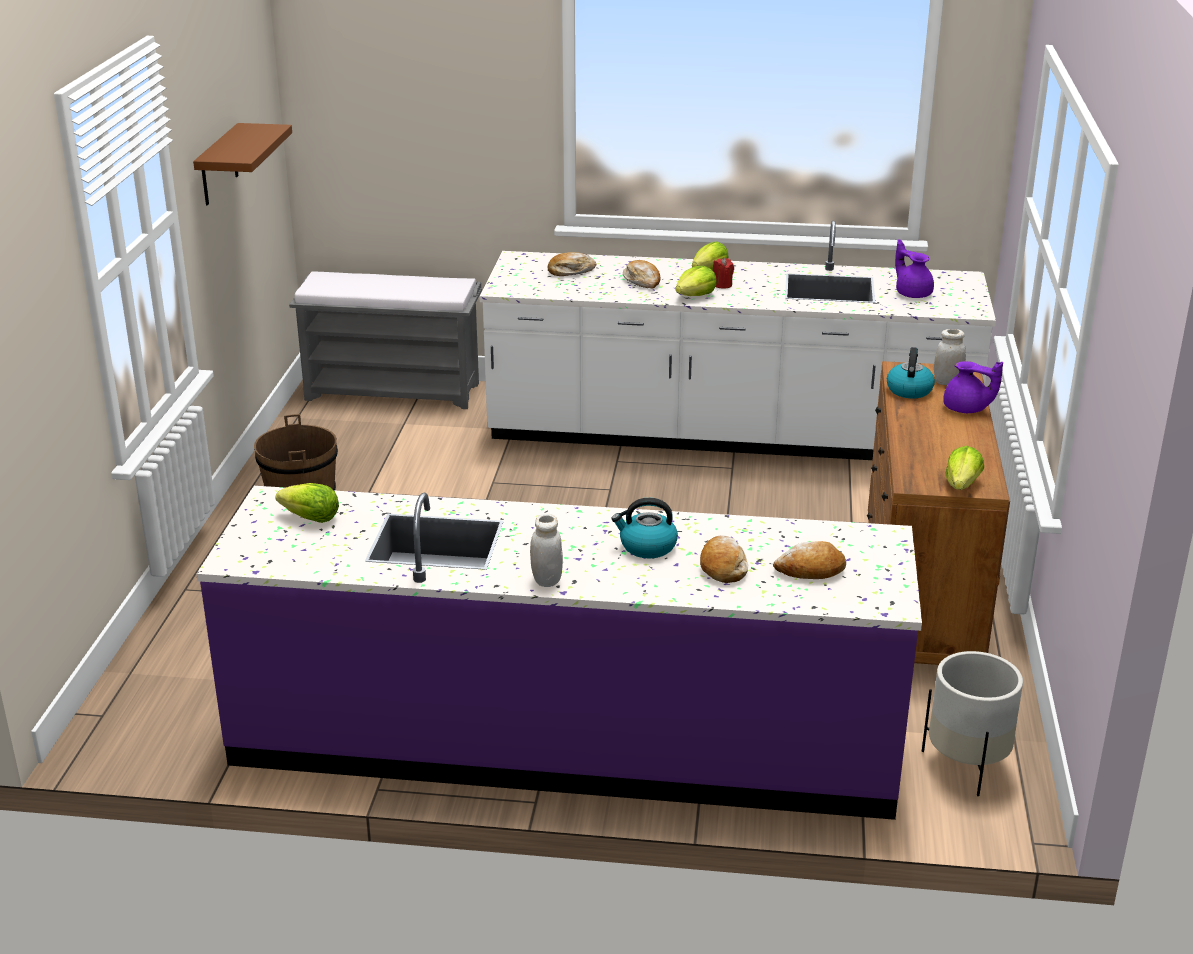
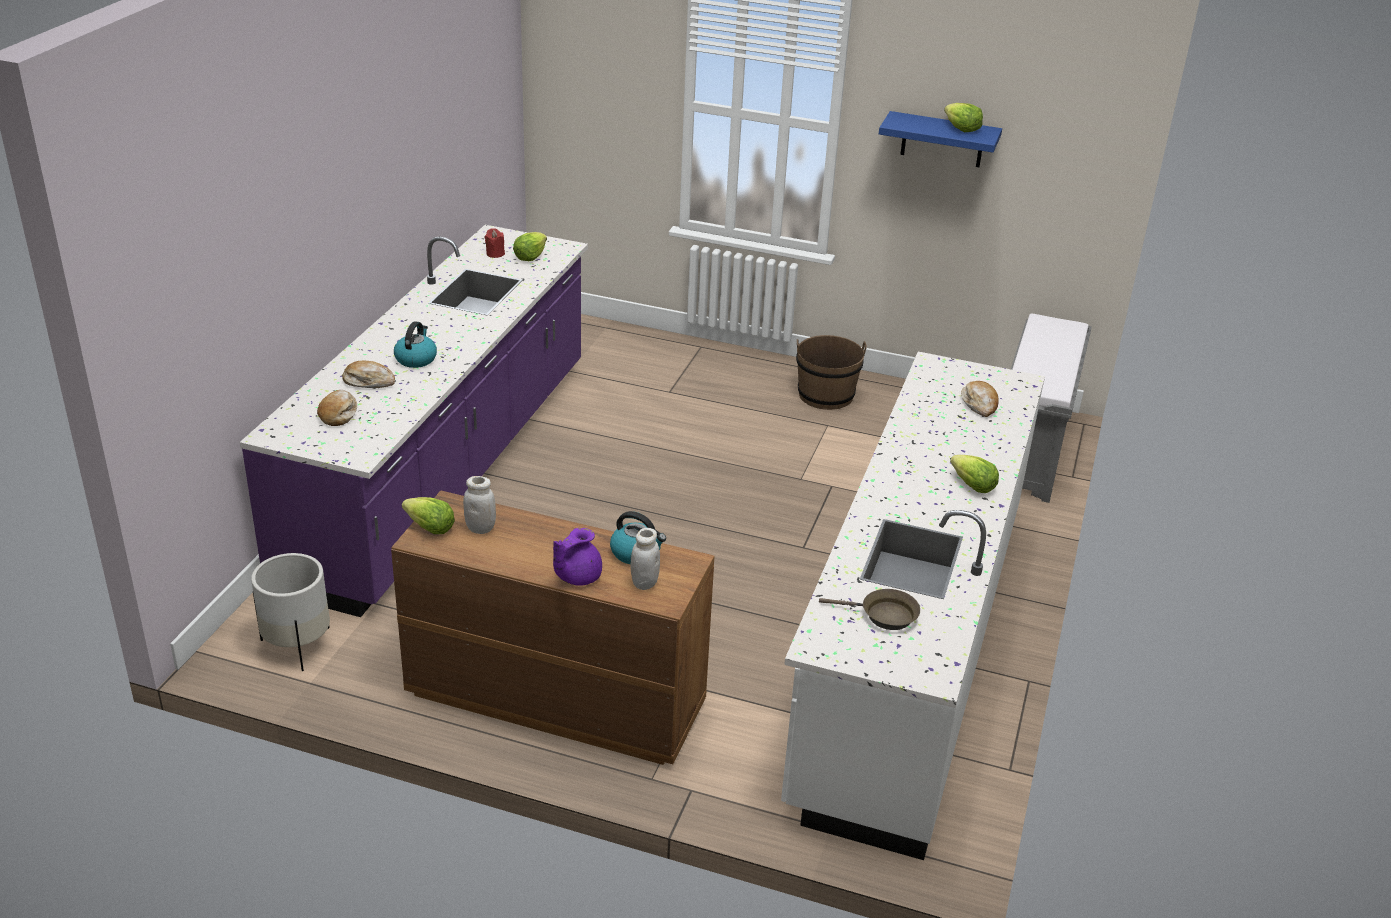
camera: 100 degrees right, 5 degrees up
brown shelf [193,123,292,205] -> blue shelf [879,111,1002,167]
white jar [530,514,563,587] -> white jar moved to [463,476,496,534]
bread [623,260,661,289] -> none
lettuce [675,266,717,296] -> lettuce moved to [944,103,983,132]
red candle [713,258,734,289] -> red candle moved to [485,228,505,258]
purple teapot [895,239,934,298] -> brown frying pan [819,589,920,630]

